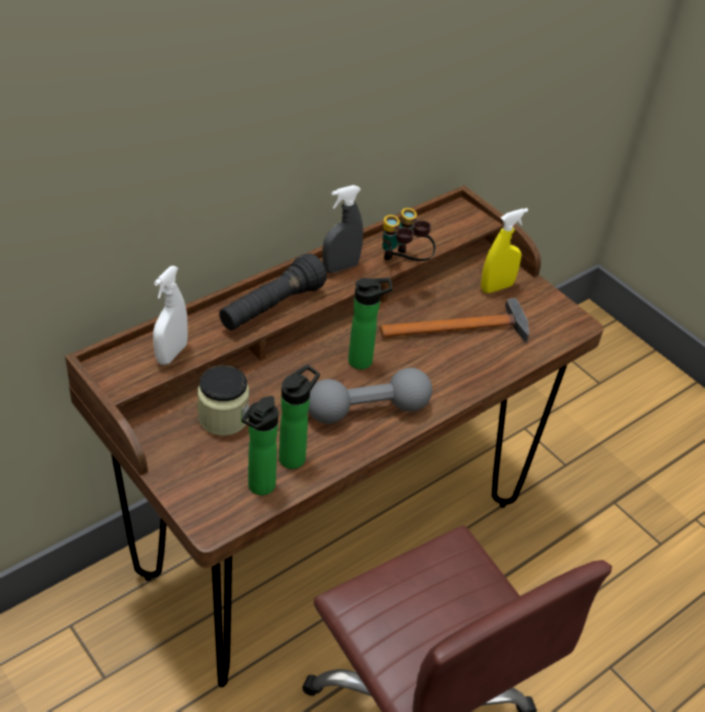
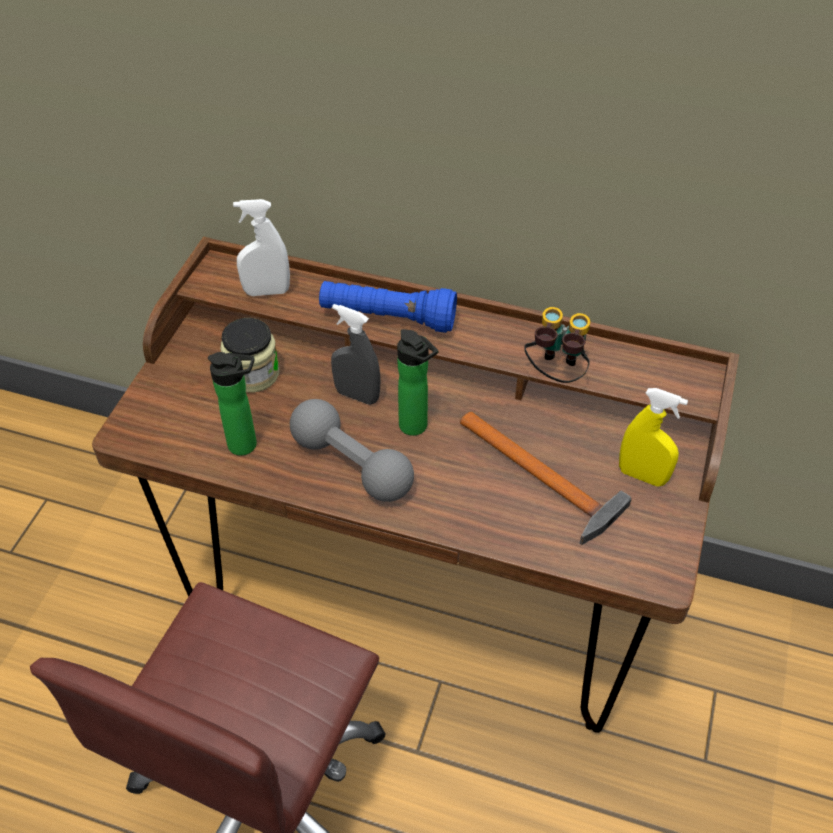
camera: 60 degrees right, 5 degrees up
black flashlight [219,253,327,331] -> blue flashlight [319,281,457,333]
bottle [241,396,278,495] -> none
grey spray bottle [322,185,363,273] -> grey spray bottle moved to [331,304,381,405]

